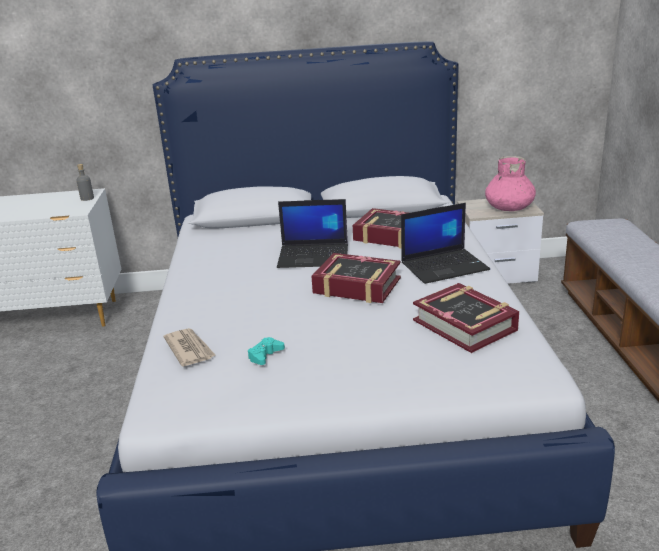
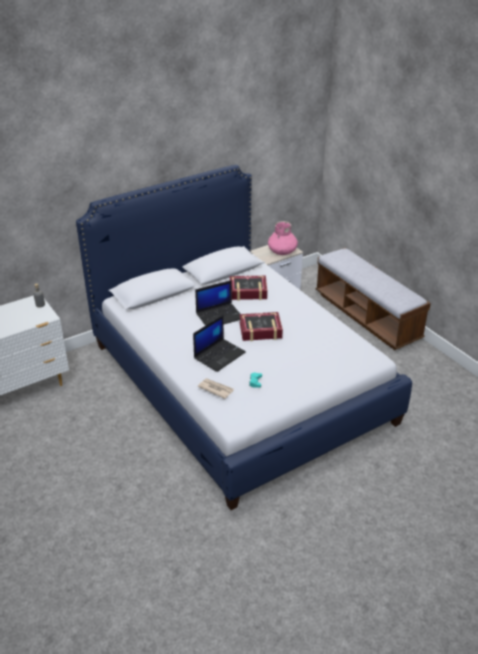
camera: 30 degrees left, 10 degrees up
laptop [401,203,490,284] -> laptop moved to [193,315,246,372]
book [413,283,519,353] -> none

